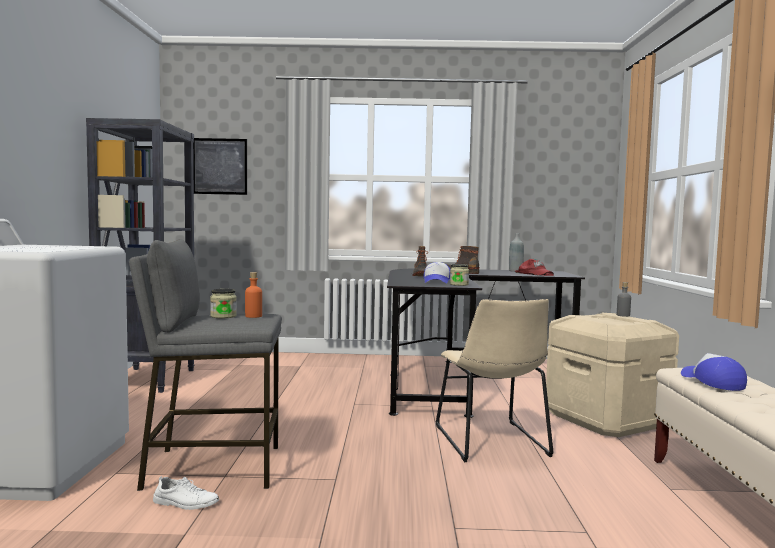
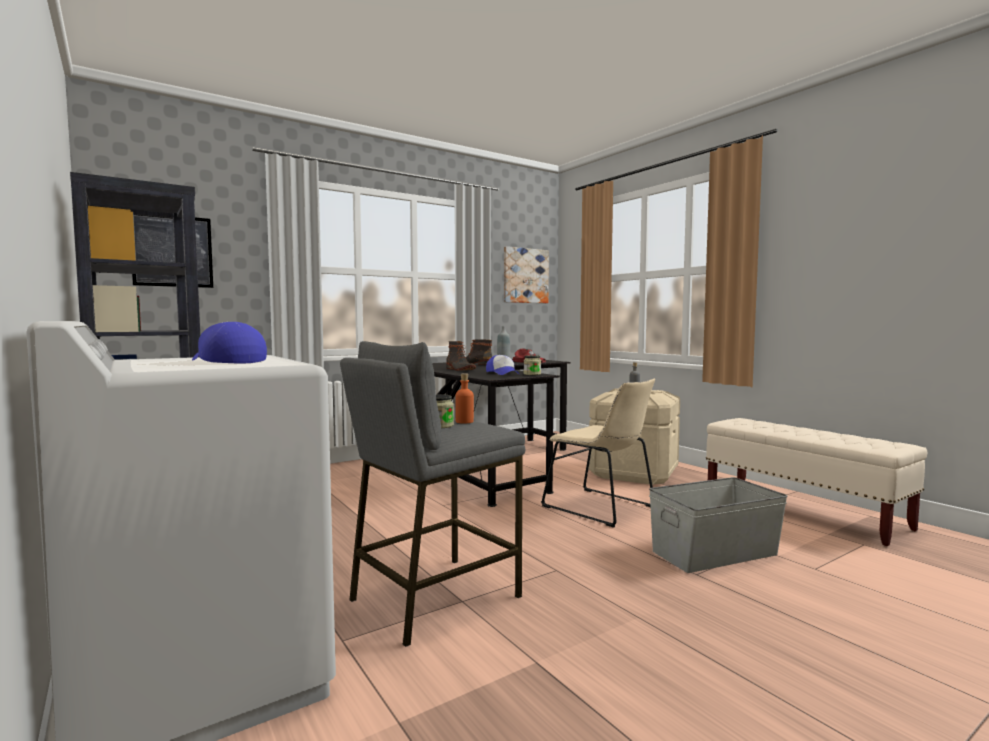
camera: 35 degrees left, 0 degrees up
white shoe [153,476,219,510] -> none
cap [681,353,747,391] -> cap moved to [192,322,267,364]
none -> picture [504,246,549,303]
none -> grey storage box [649,477,788,573]

